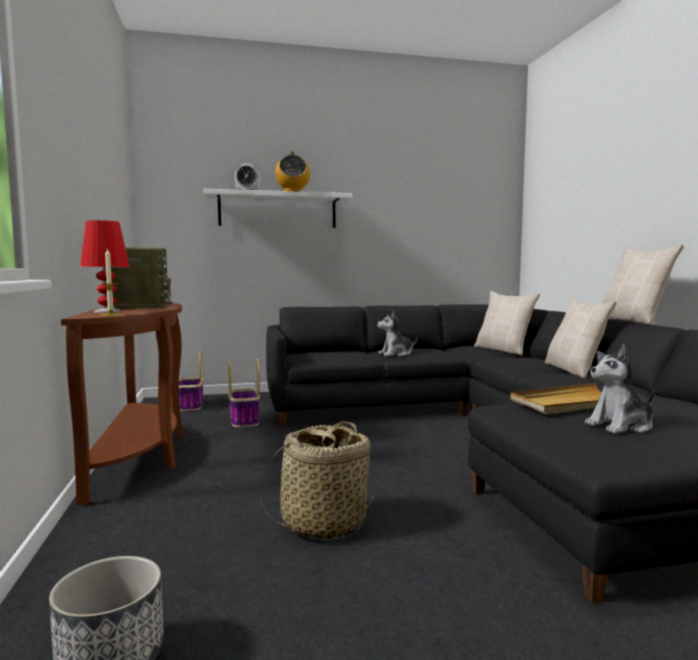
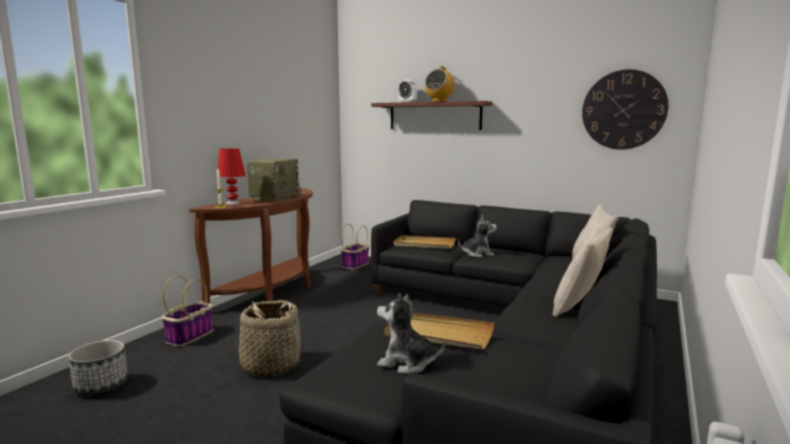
camera: 40 degrees right, 5 degrees up
white shelf [204,189,353,228] -> brown shelf [371,101,493,130]
basket [228,359,260,427] -> basket moved to [161,275,213,346]
plush toy [377,310,417,356] -> plush toy turned 150 degrees clockwise [458,214,497,257]
beige pillow [602,244,684,325] -> none
none -> beige tray [393,235,456,249]
none -> wall clock [582,69,668,150]

